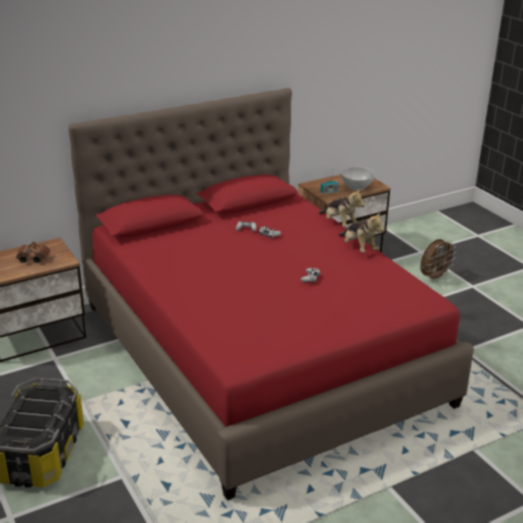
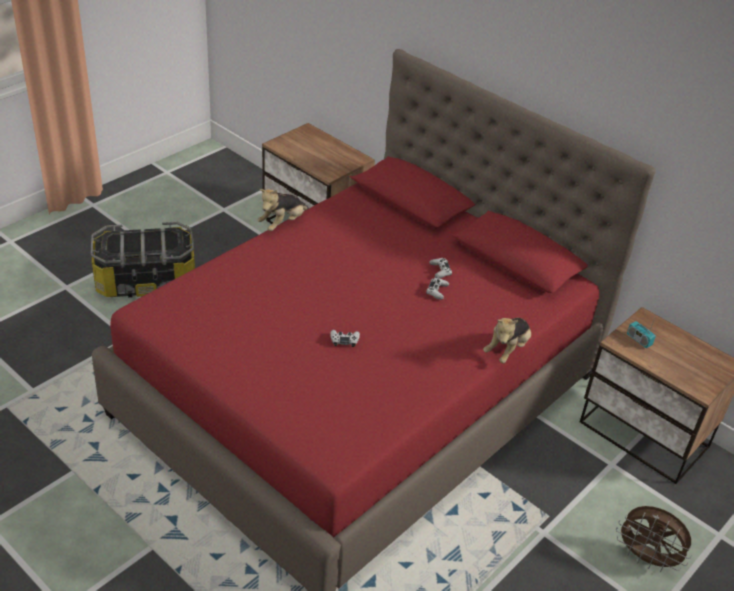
camera: 70 degrees right, 10 degrees up
brown binoculars [16,242,50,263] -> none
plush toy [338,212,385,253] -> plush toy moved to [258,189,309,231]
white bowl [341,167,375,191] -> none

